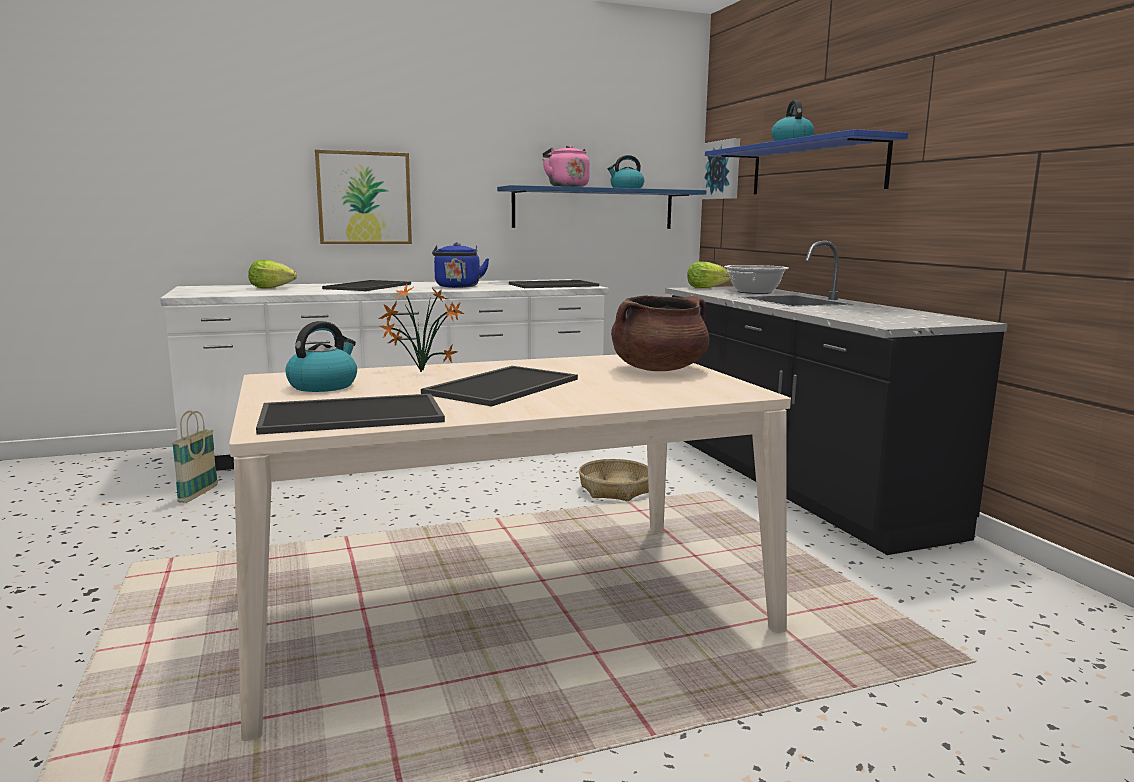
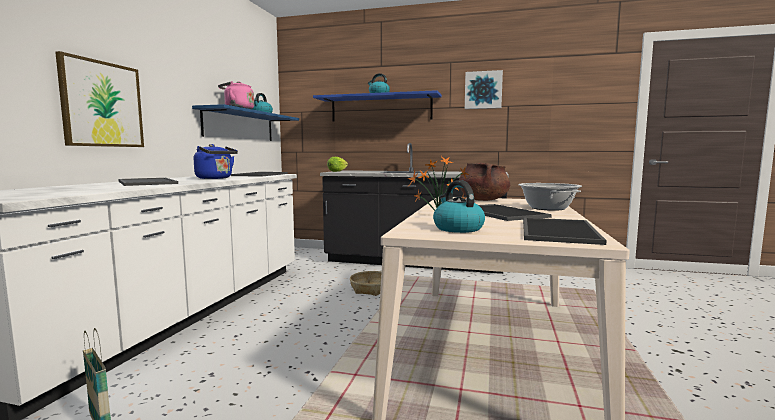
camera: 55 degrees left, 5 degrees down
lettuce [248,260,297,289] -> none
picture [702,138,740,199] -> picture moved to [465,70,503,109]
cooking pot [724,265,789,294] -> cooking pot moved to [518,183,582,211]

